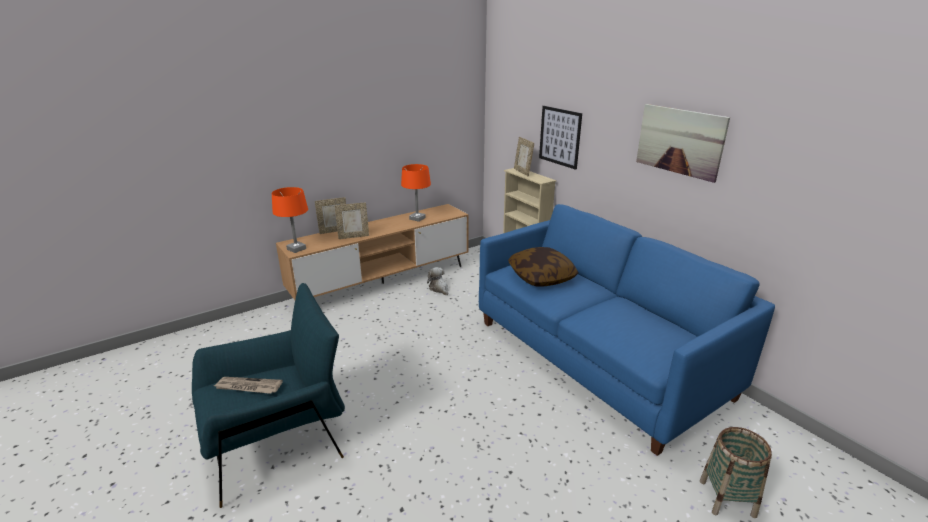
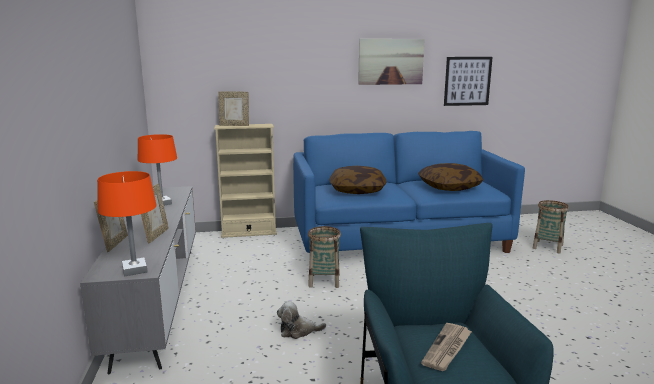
camera: 65 degrees left, 10 degrees down
brown tv stand [276,204,469,300] -> grey tv stand [80,186,196,374]
plush toy [427,267,448,295] -> plush toy moved to [277,301,326,339]
picture [539,106,582,170] -> picture moved to [444,57,493,106]
none -> basket [308,226,341,288]
none -> pillow [418,163,483,191]

